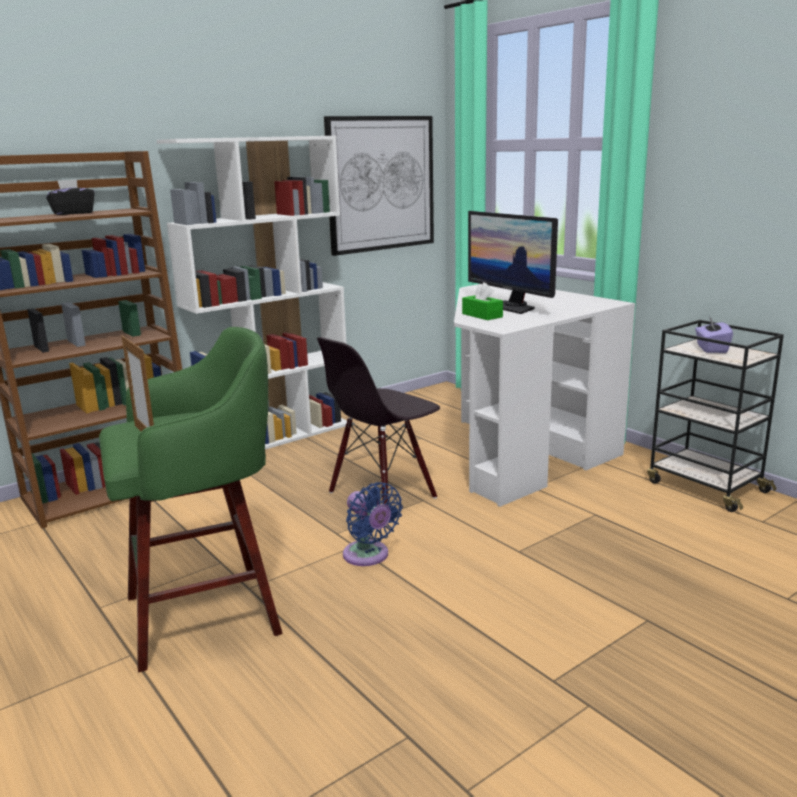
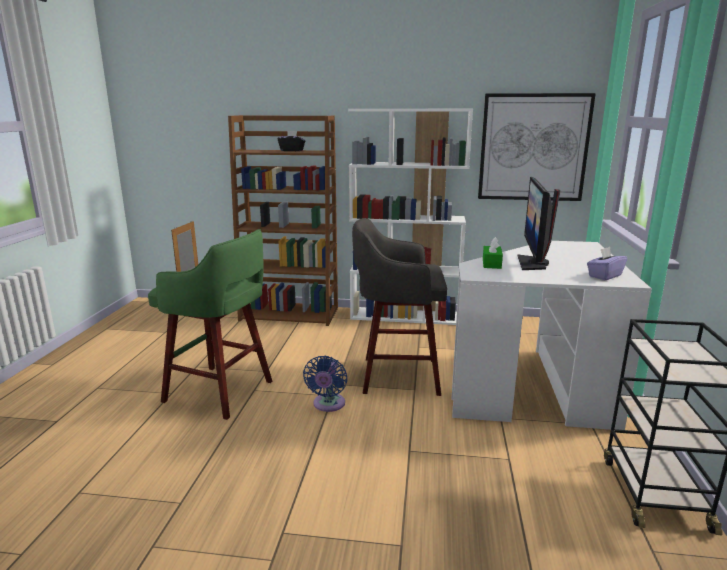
camera: 45 degrees right, 0 degrees up
black chair [317,337,440,506] -> grey stool [352,218,447,396]
purple tissue box [695,316,733,353] -> purple tissue box moved to [587,247,627,280]

